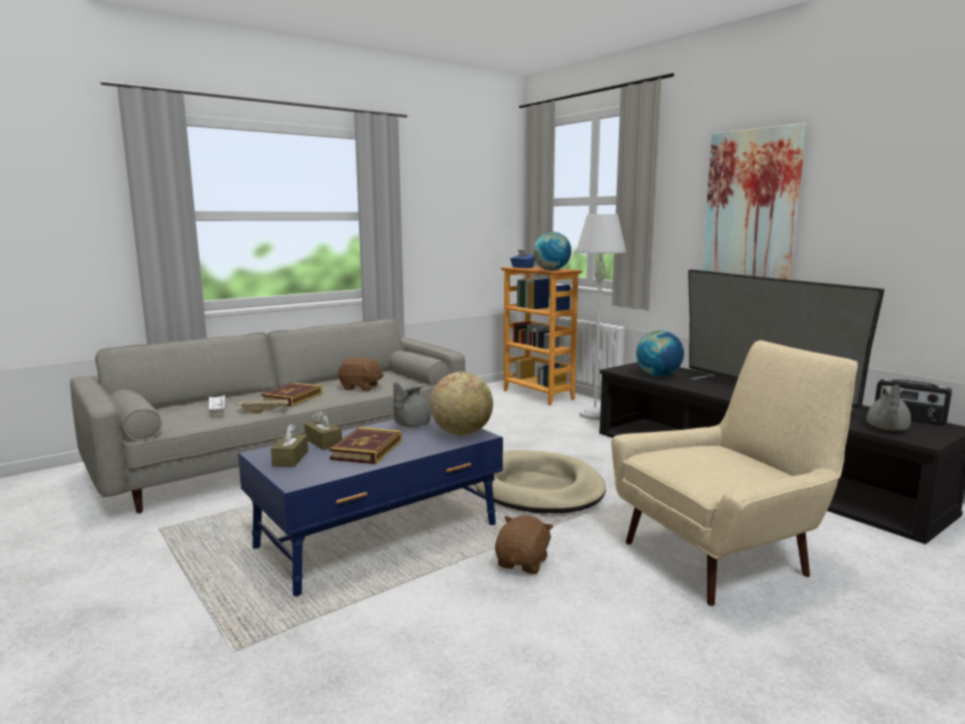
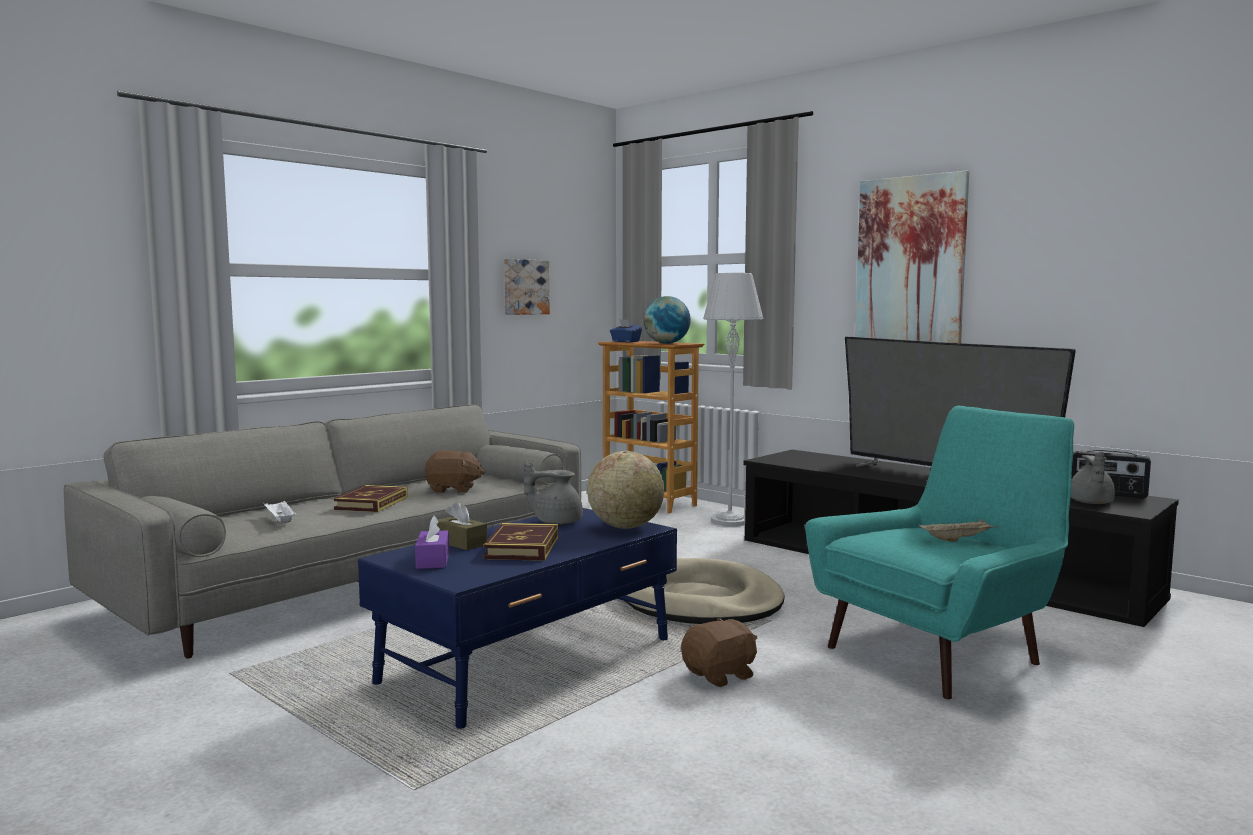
camera: 10 degrees left, 5 degrees down
beige tray [235,398,289,413] -> beige tray moved to [919,519,999,542]
brown tissue box [271,424,308,467] -> purple tissue box [415,515,449,569]
grey teapot [393,382,431,427] -> grey teapot turned 75 degrees clockwise [524,461,583,524]
brown plush toy [495,515,554,574] -> brown plush toy turned 45 degrees clockwise [681,618,758,687]
beige armchair [611,340,858,606] -> turquoise armchair [805,405,1074,699]
globe [636,330,684,377] -> none
none -> picture [504,259,550,315]

